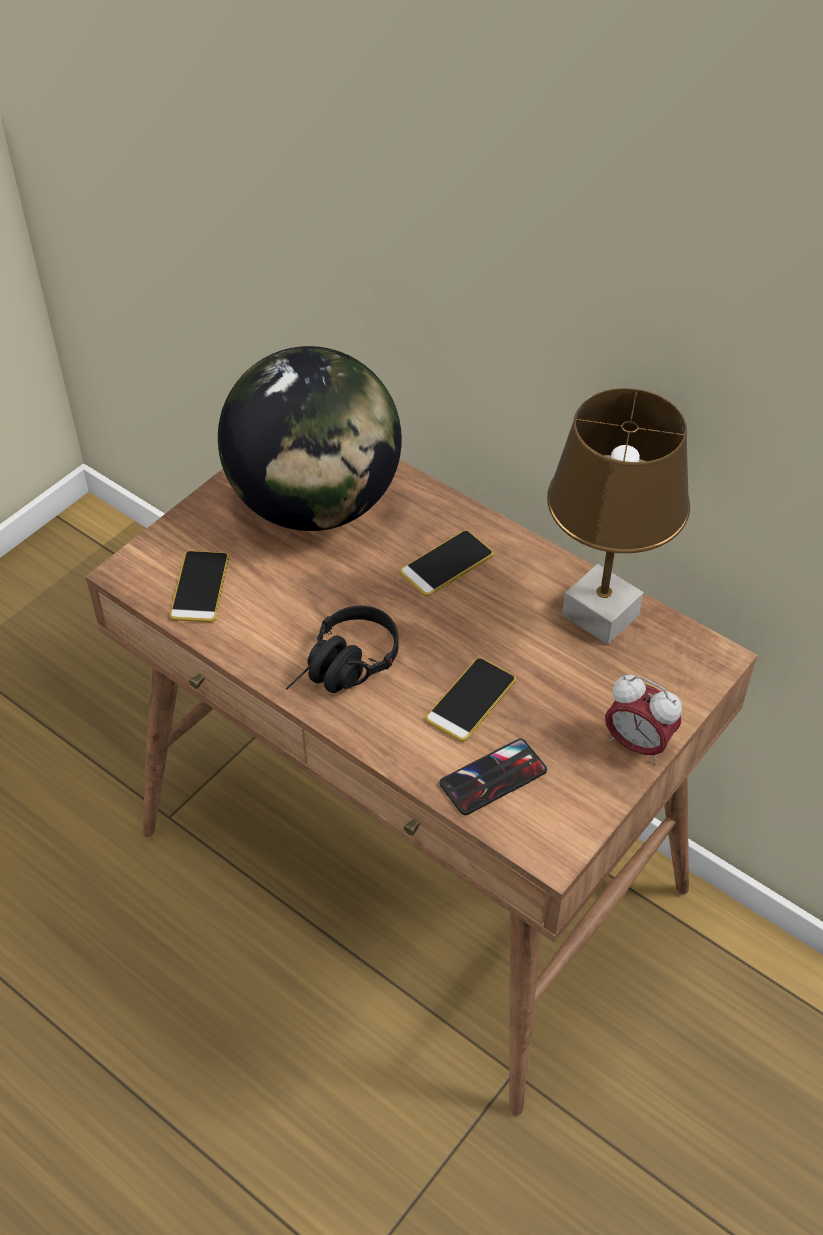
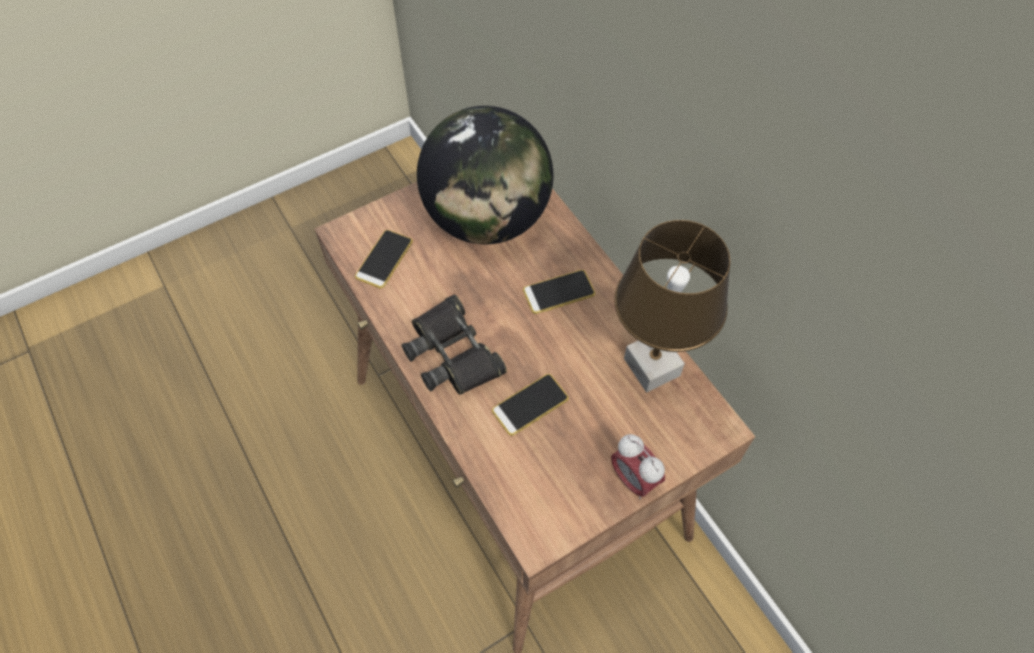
camera: 20 degrees right, 10 degrees up
black headphones [286,606,399,693] -> black binoculars [402,295,507,395]
phone [439,739,547,815] -> none

